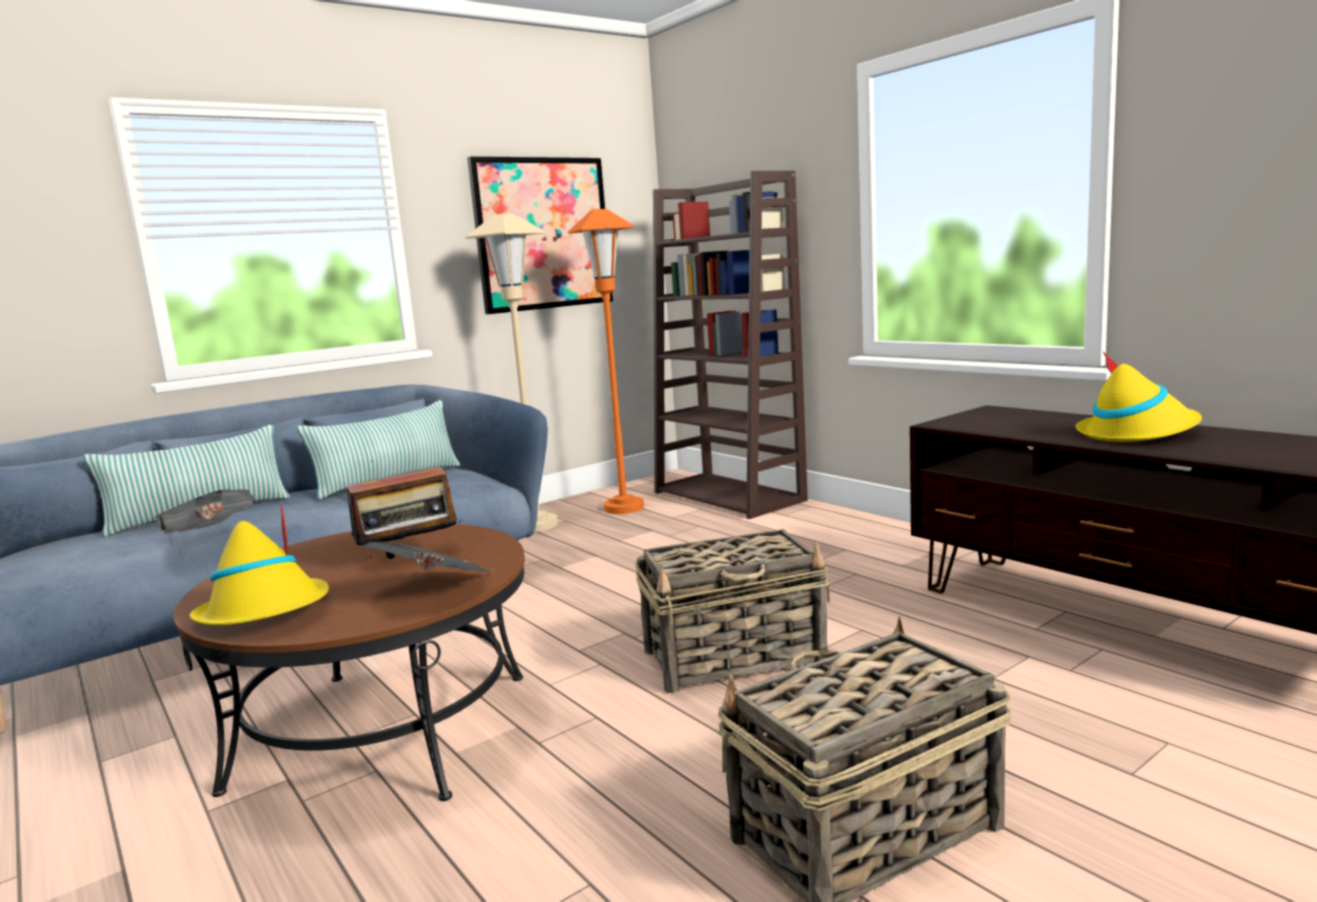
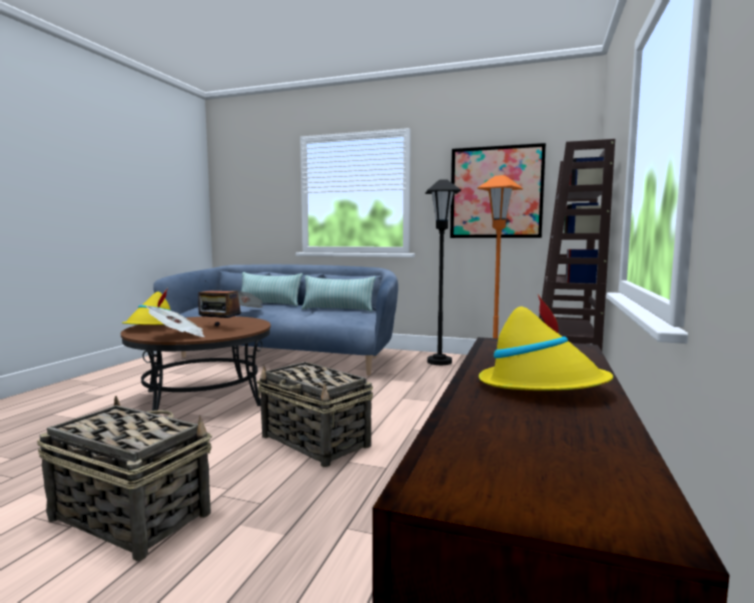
camera: 55 degrees right, 5 degrees down
beige floor lamp [465,213,558,532] -> black floor lamp [425,179,461,365]

